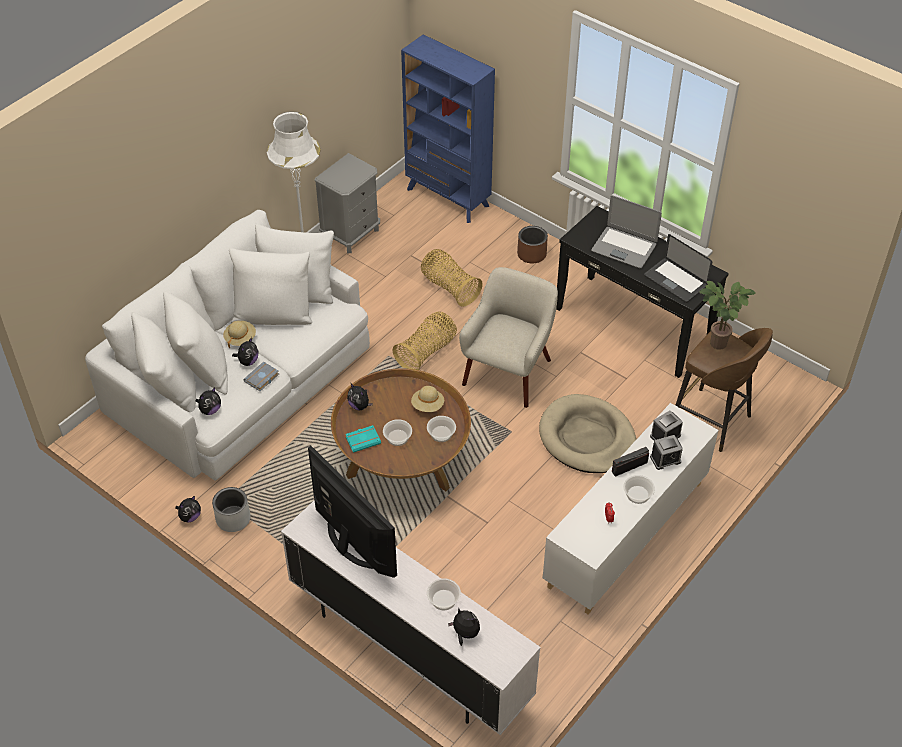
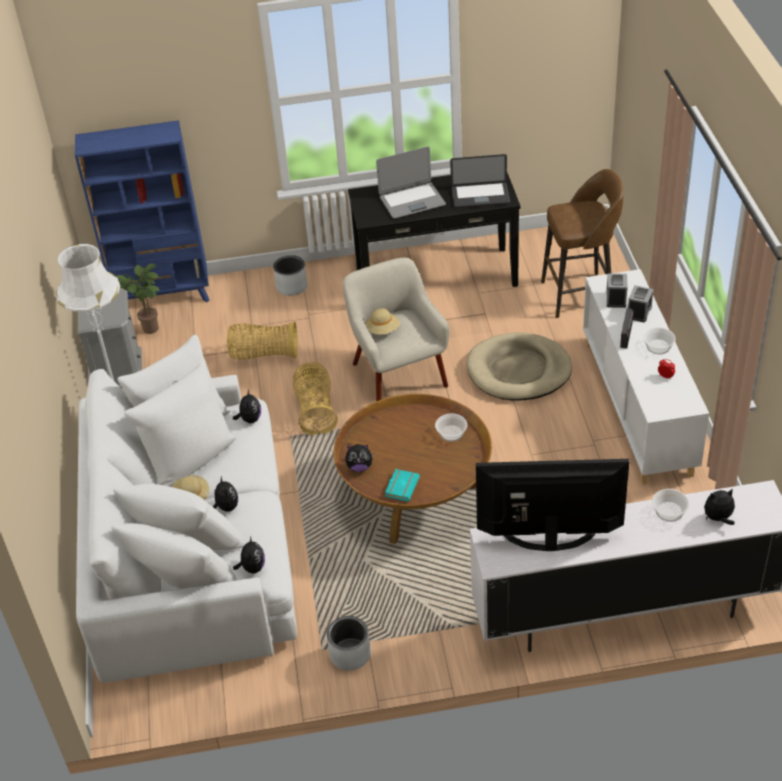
camera: 45 degrees left, 5 degrees down
plush toy [175,495,201,522] -> plush toy moved to [233,389,261,423]
grey book [243,362,279,391] -> none
bowl [383,419,412,446] -> none
beige hat [411,386,444,412] -> beige hat moved to [365,308,400,335]
brown planter [517,226,548,263] -> grey planter [273,255,307,296]
potted plant [699,281,756,350] -> potted plant moved to [116,264,160,334]

